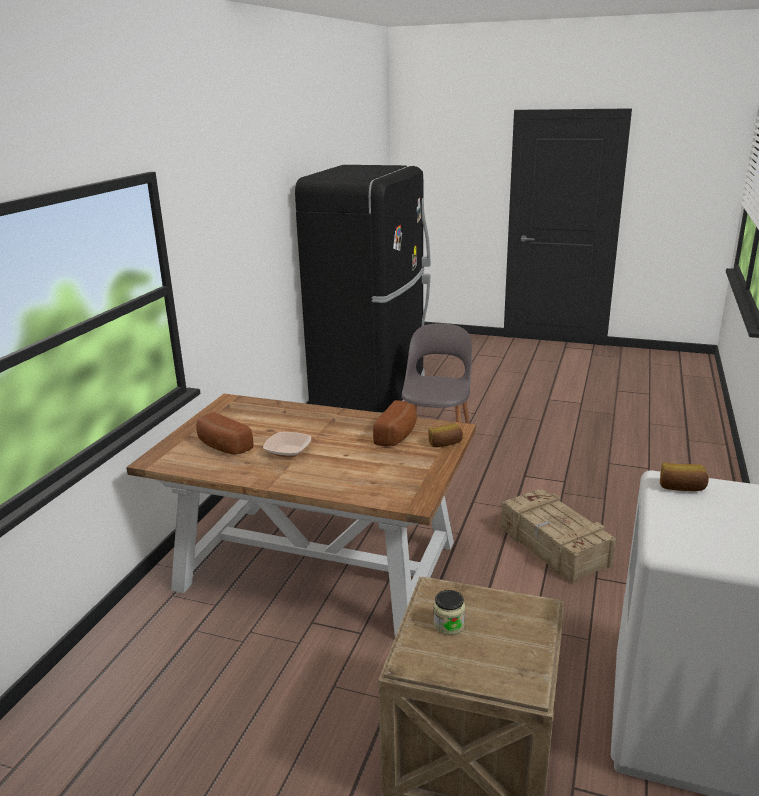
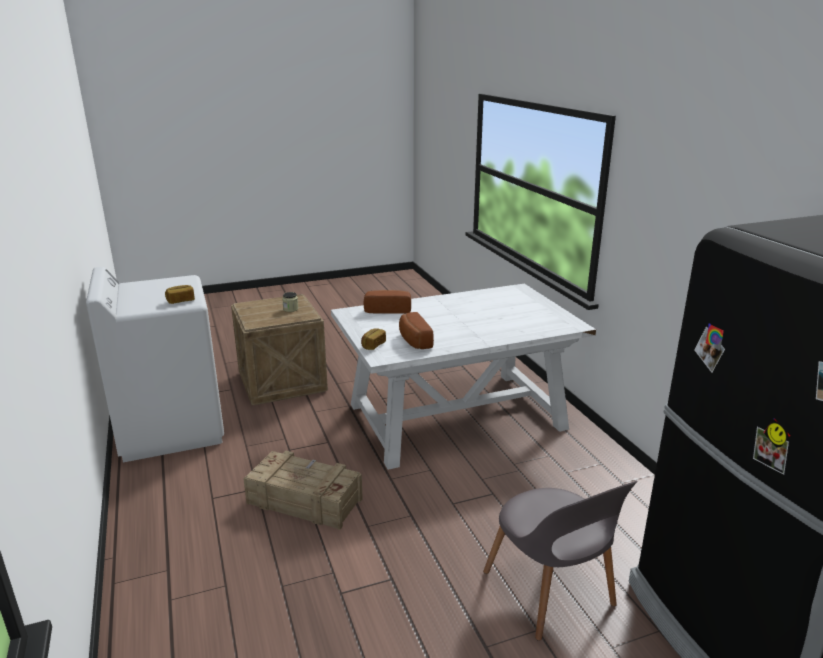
camera: 140 degrees right, 0 degrees up
brown dining table [126,394,476,637] -> white dining table [331,284,596,470]
bread [196,412,253,455] -> bread moved to [364,290,411,314]
bowl [263,432,311,458] -> none

